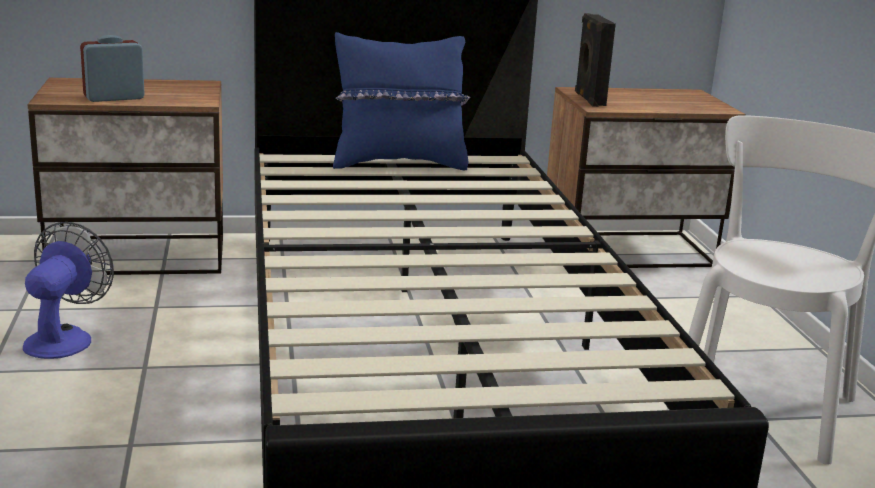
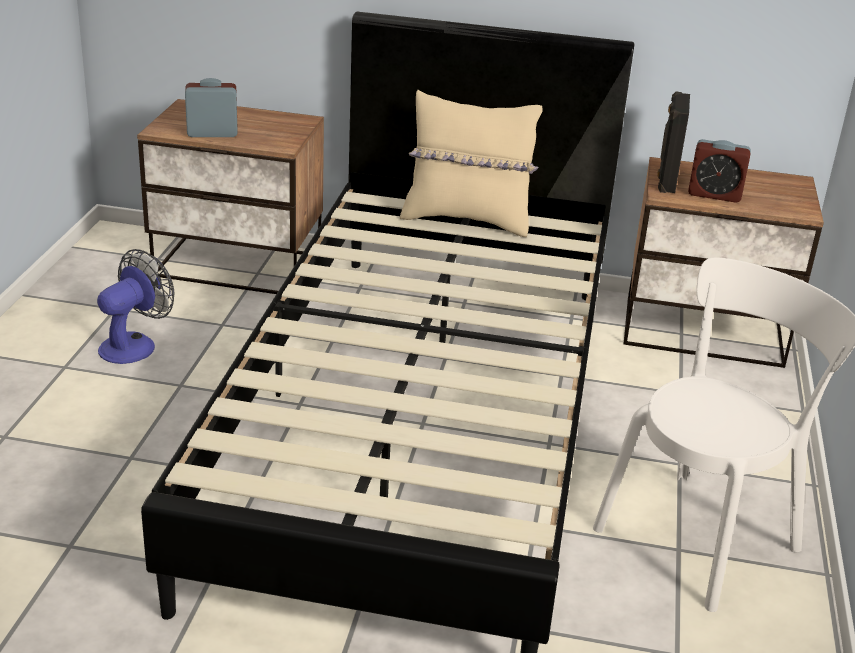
camera: 20 degrees right, 10 degrees up
blue pillow [333,32,470,170] -> beige pillow [400,90,543,237]
none -> alarm clock [688,139,751,202]

